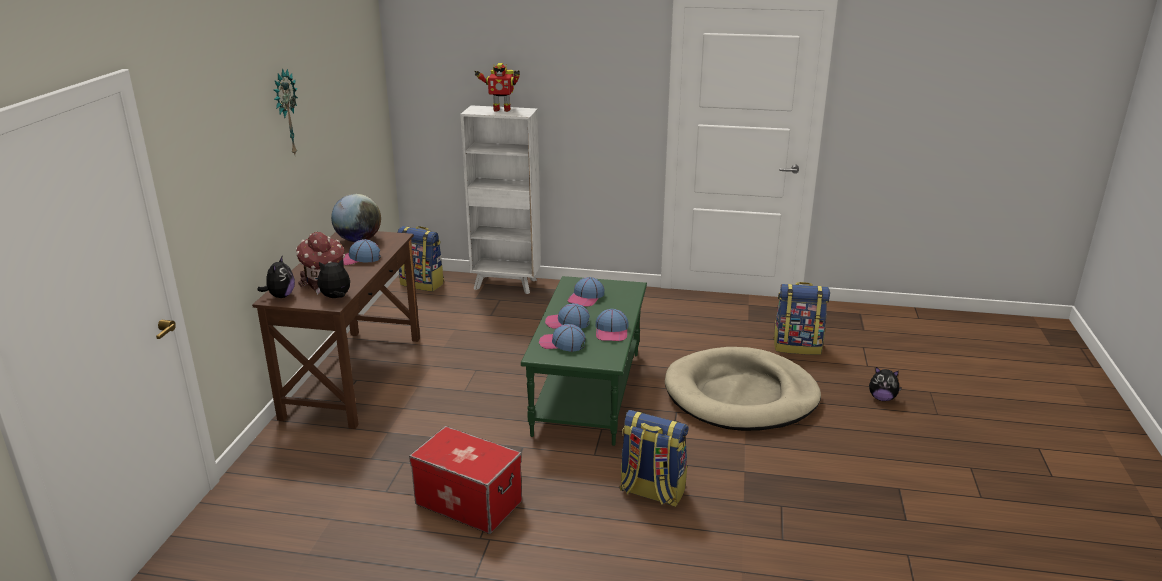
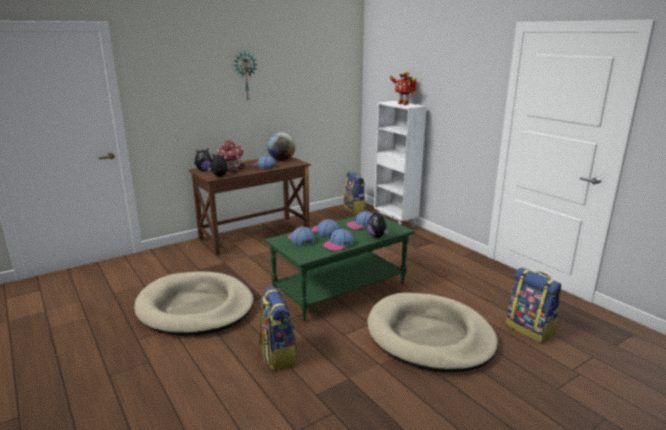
camera: 45 degrees right, 5 degrees down
storage box [409,426,522,534] -> beige dog bed [134,271,254,336]
plush toy [869,367,902,401] -> plush toy moved to [367,210,389,238]

